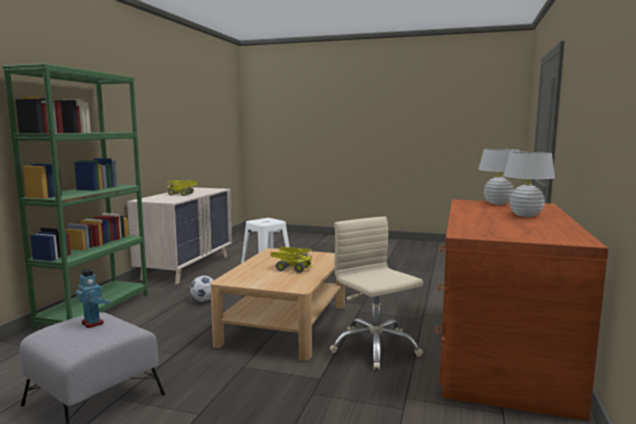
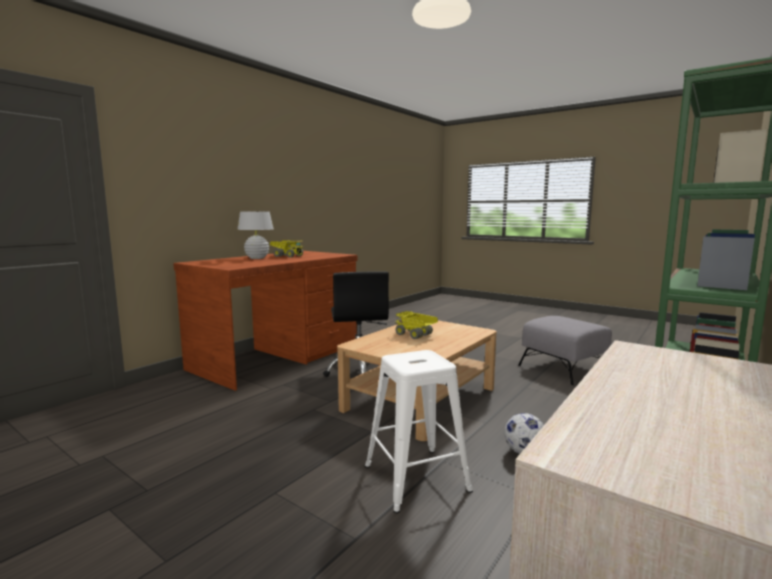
camera: 160 degrees left, 0 degrees up
toy robot [76,269,110,328] -> none
toy truck [167,180,197,196] -> toy truck moved to [270,240,304,257]
beige office chair [330,217,423,370] -> black office chair [323,271,389,377]
white table lamp [478,149,519,205] -> none

